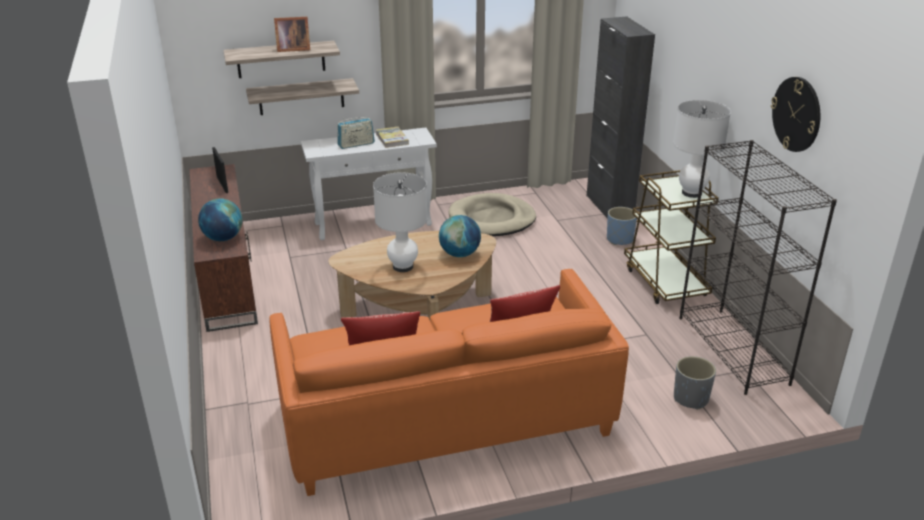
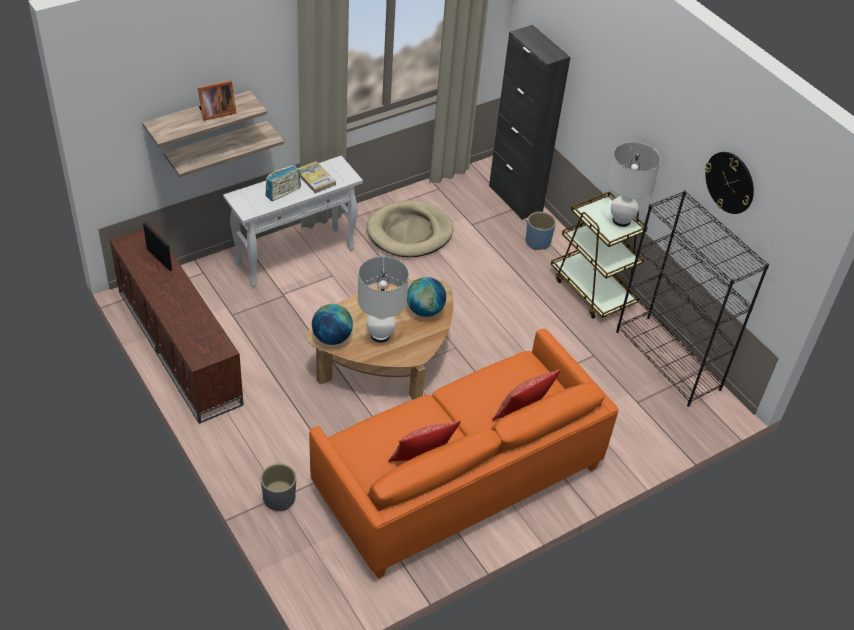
camera: 20 degrees left, 15 degrees up
globe [198,198,243,241] -> globe moved to [312,304,353,345]
grey planter [674,356,716,410] -> grey planter moved to [261,464,296,511]

